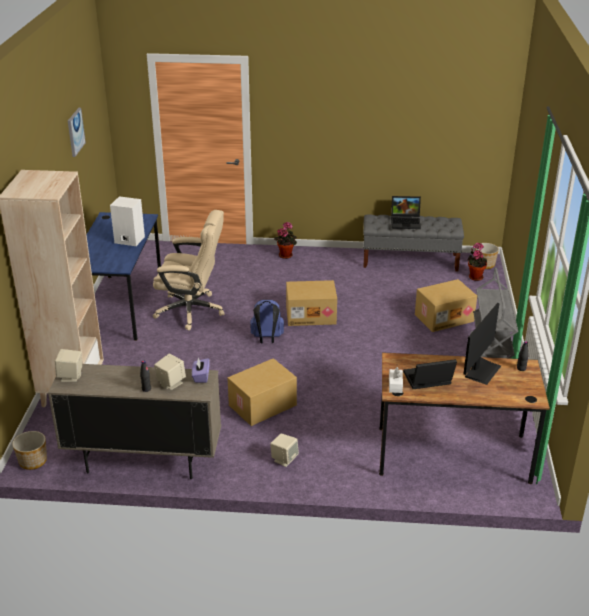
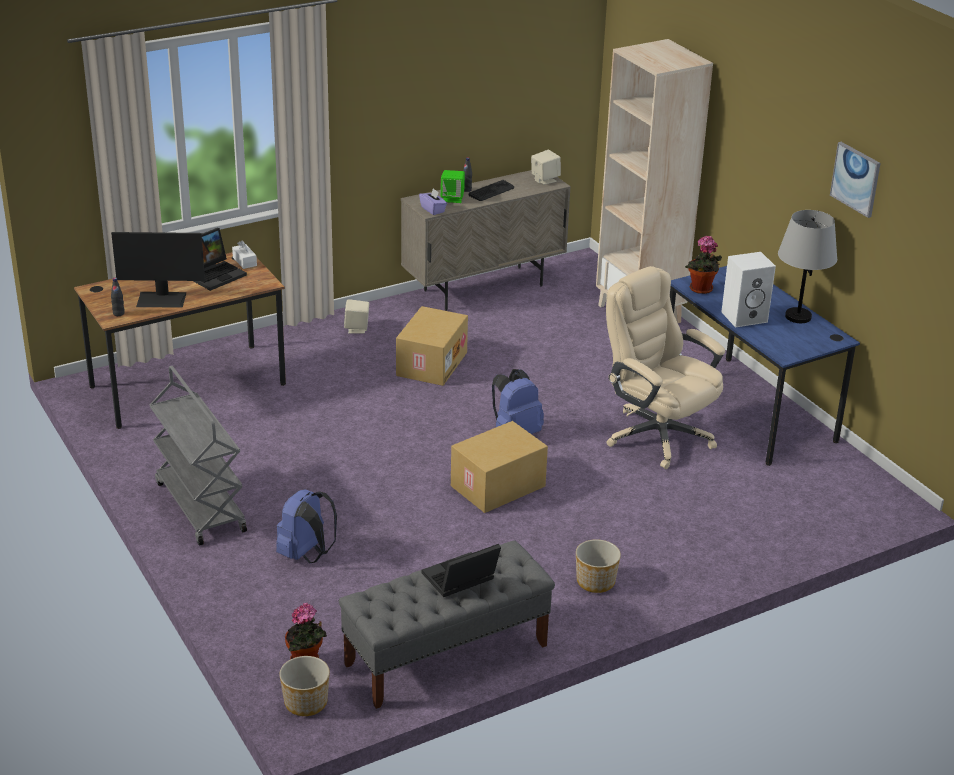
camera: 145 degrees right, 0 degrees up
planter [12,431,47,470] -> planter moved to [576,539,621,593]
beige office chair [153,210,224,330] -> beige office chair turned 75 degrees clockwise [606,266,725,469]
beige speaker [154,354,186,390] -> green speaker [441,170,465,203]
potted plant [274,222,297,259] -> potted plant moved to [685,235,722,294]
cardboard box [415,279,477,332] -> blue backpack [276,489,337,563]
monitor [463,303,501,385] -> monitor turned 90 degrees counterclockwise [111,232,205,308]
none -> keyboard [469,180,514,201]
none -> grey table lamp [778,210,837,323]

